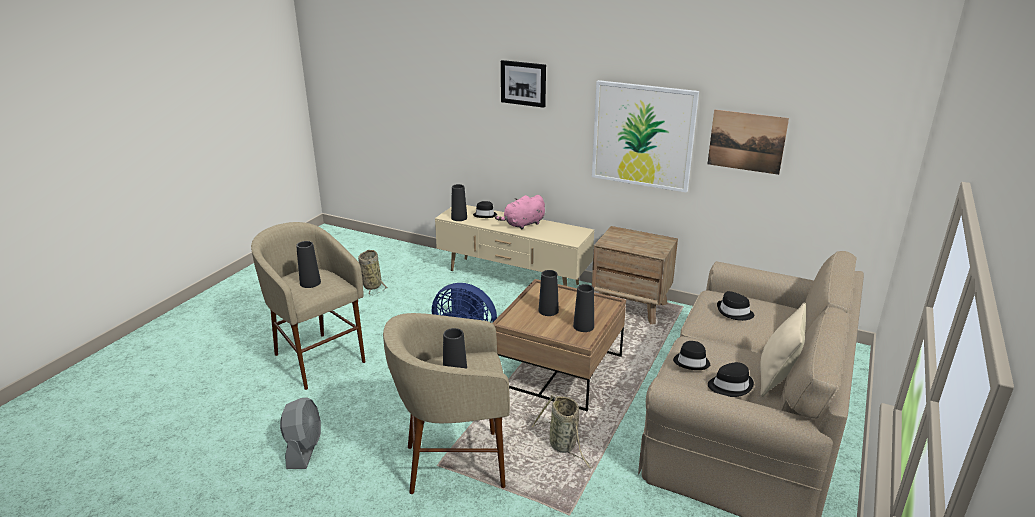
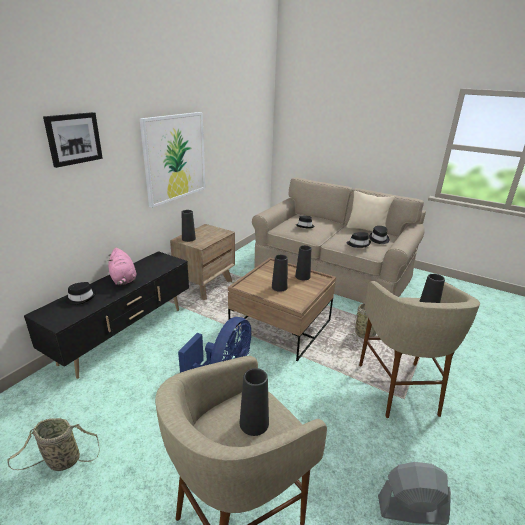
camera: 85 degrees left, 0 degrees up
beige tv stand [435,205,594,286] -> black tv stand [24,251,189,379]
black vase [451,184,467,221] -> black vase moved to [182,210,196,242]
picture [707,110,789,175] -> none

